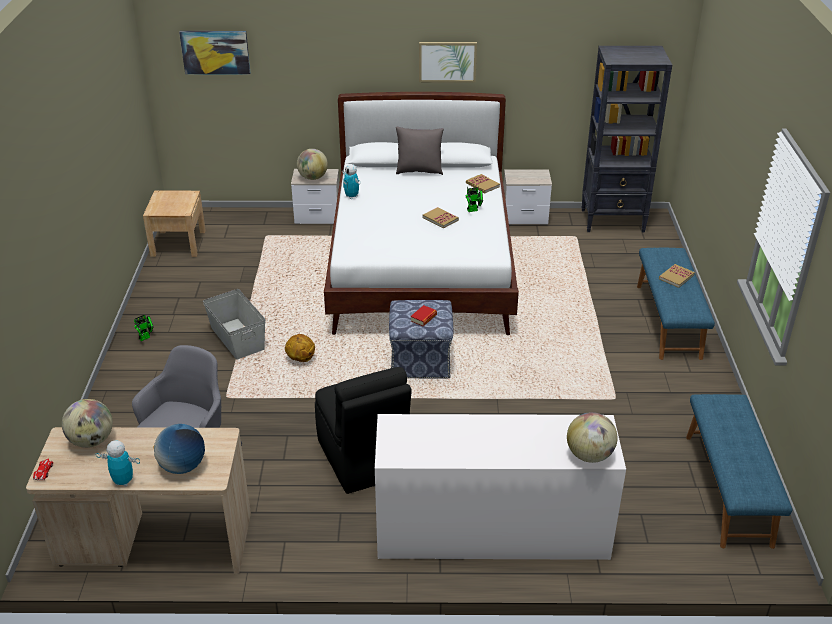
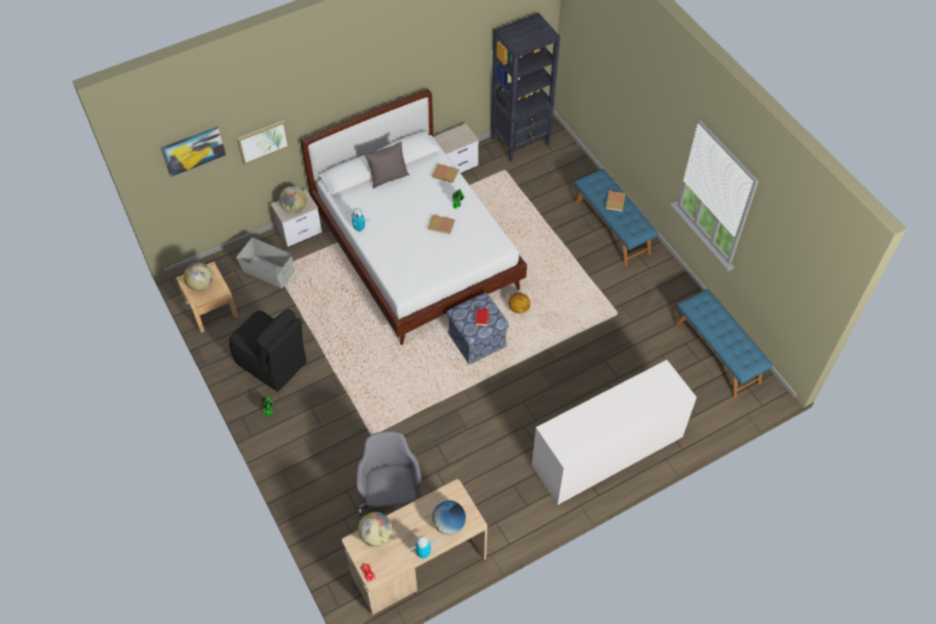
camera: 30 degrees left, 20 degrees up
grey storage box [203,289,266,359] -> grey storage box moved to [236,237,294,288]
basketball [285,334,315,362] -> basketball moved to [508,293,530,313]
black chair [315,367,412,494] -> black chair moved to [229,309,307,392]
picture [419,42,477,82] -> picture moved to [237,120,290,165]
globe [567,412,617,463] -> globe moved to [184,263,213,291]

